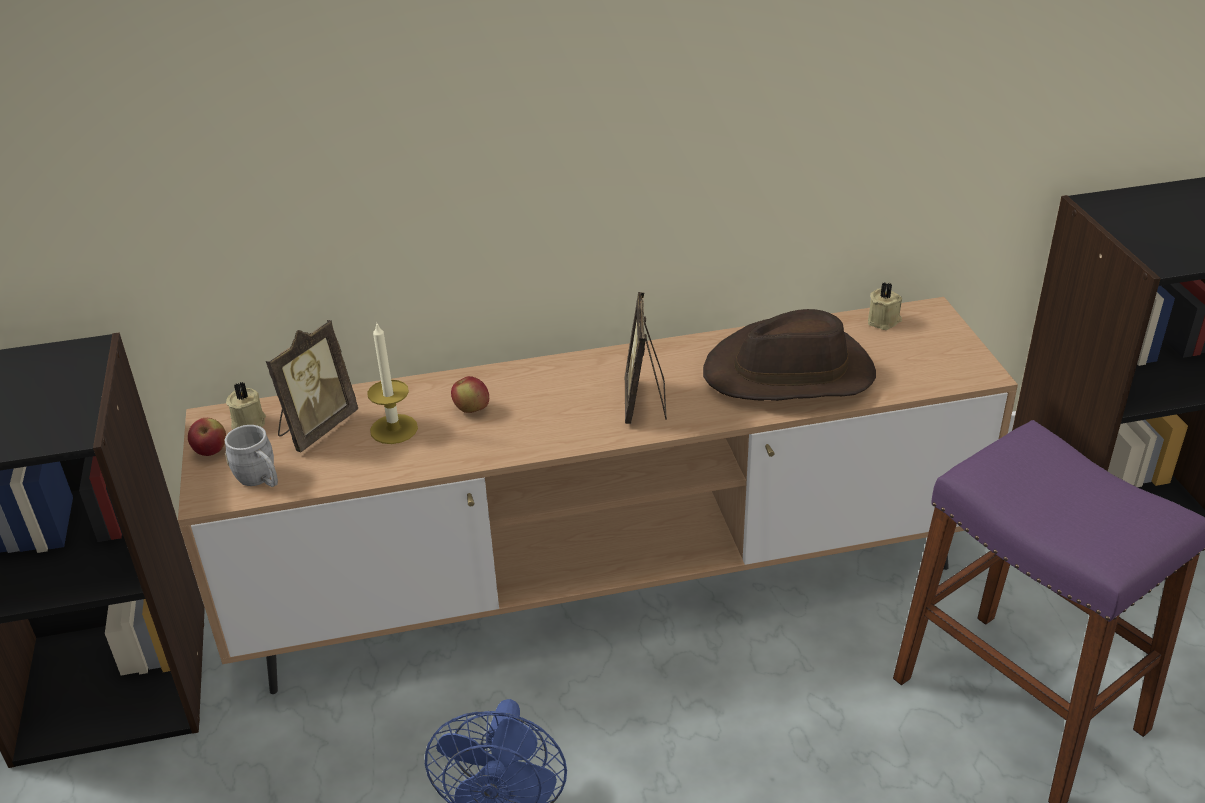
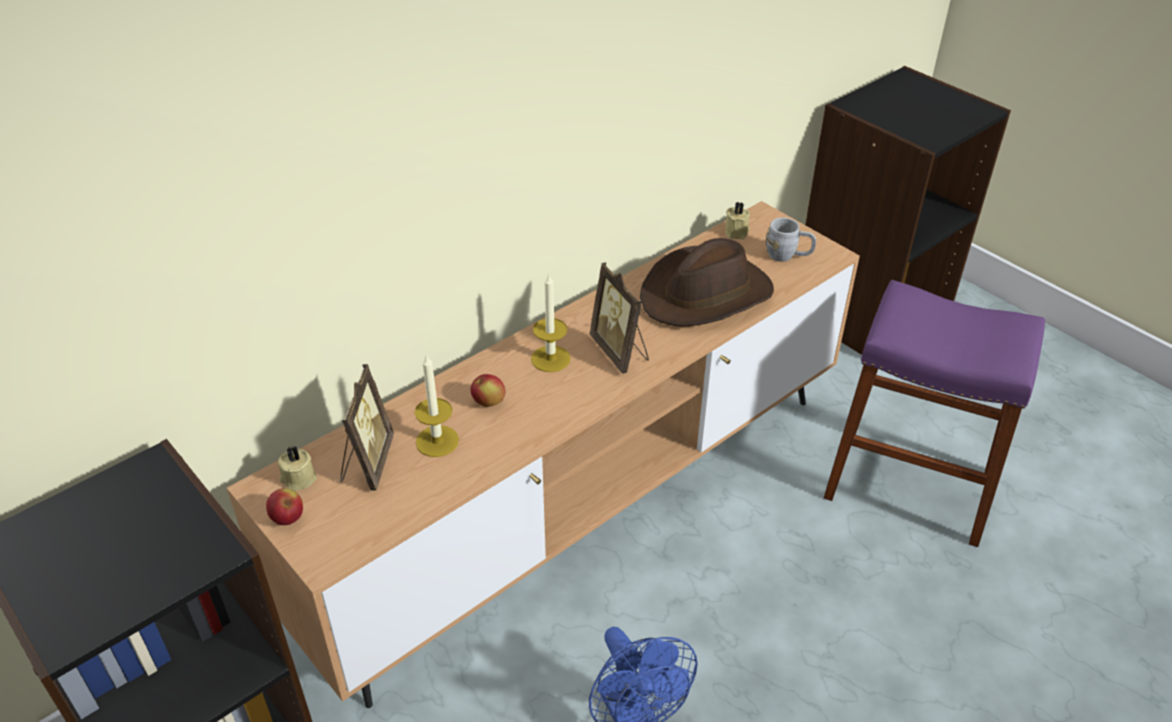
camera: 30 degrees left, 5 degrees up
grey mug [225,425,278,487] -> grey mug moved to [766,218,816,262]
none -> candle [531,273,571,372]

